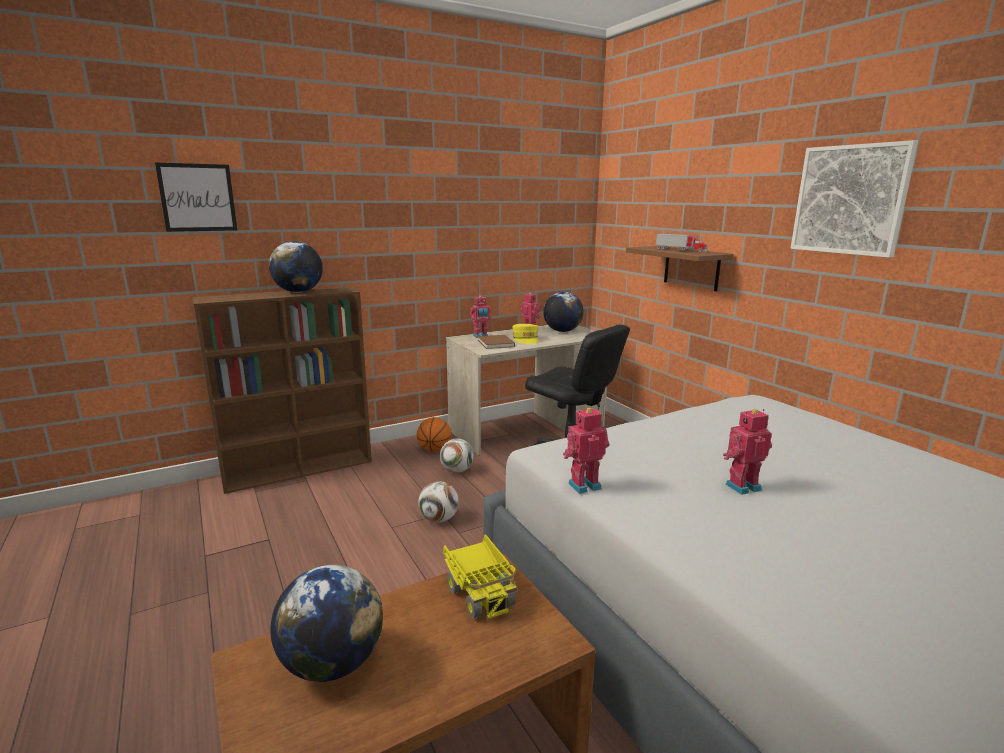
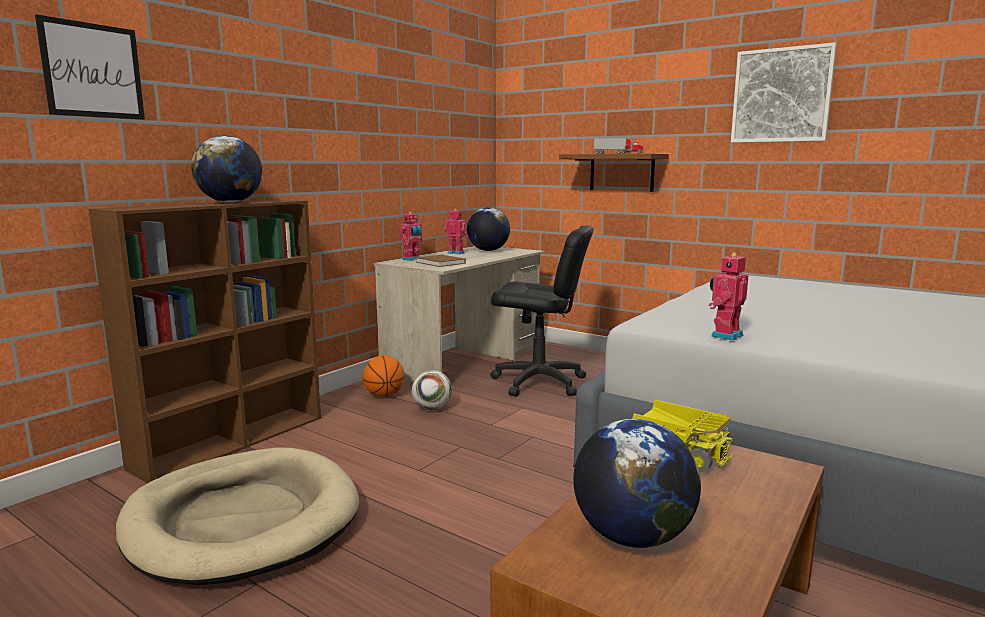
camera: 25 degrees left, 5 degrees down
football [418,481,459,523] -> none
yellow cap [512,324,539,344] -> none
toy robot [723,409,772,495] -> none
none -> beige dog bed [116,447,359,585]

